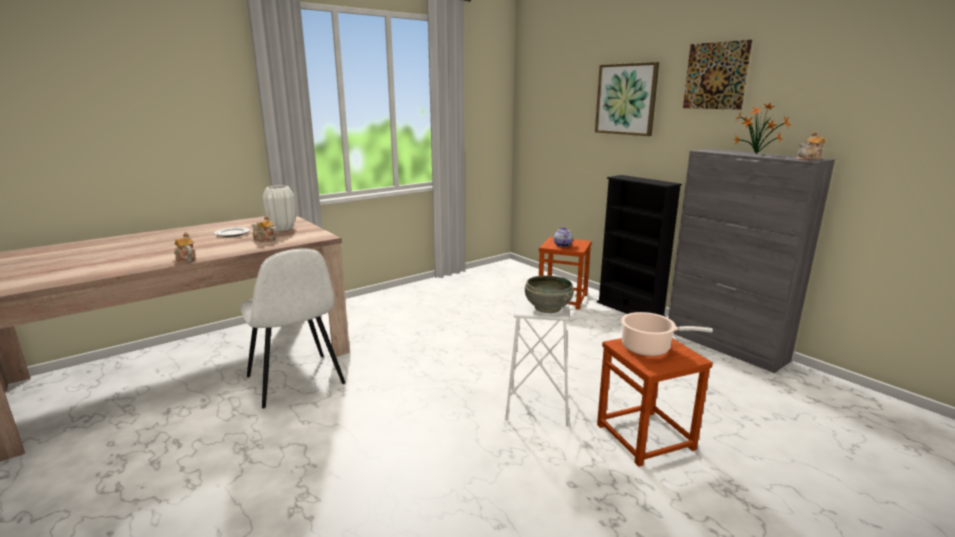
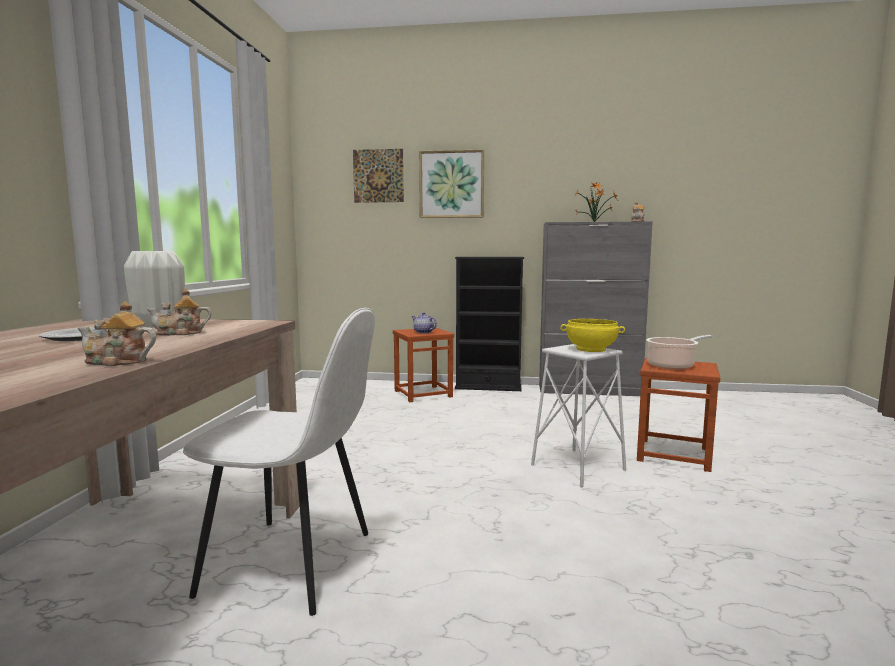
camera: 45 degrees left, 10 degrees down
grey bowl [525,275,574,313] -> yellow bowl [560,319,625,352]
picture [683,40,752,110] -> picture moved to [353,149,404,203]

